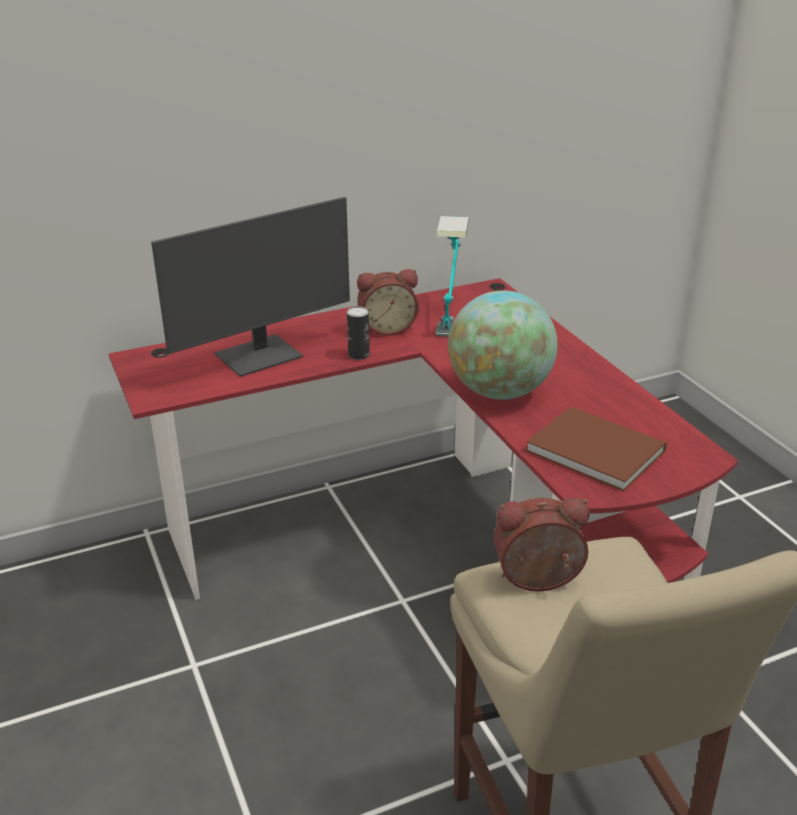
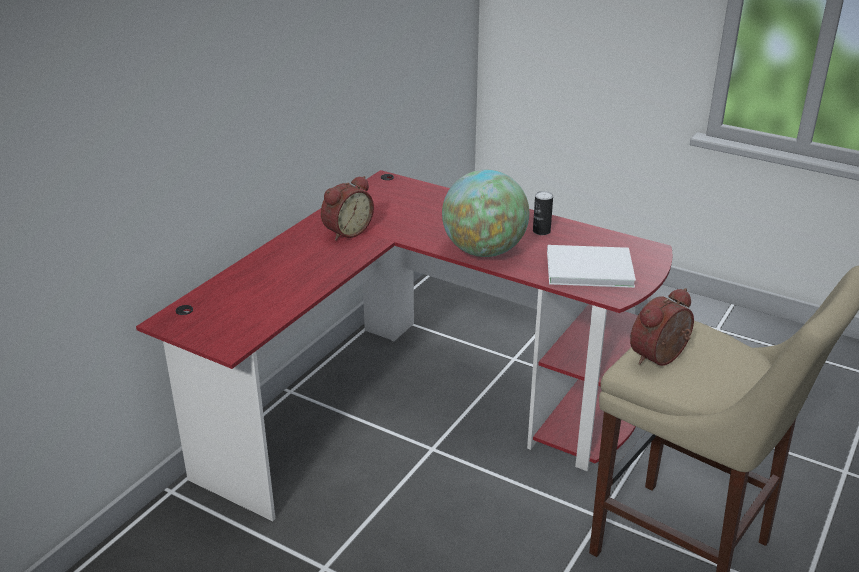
camera: 35 degrees left, 0 degrees up
monitor [151,197,350,377] -> none
can [347,306,370,360] -> can moved to [533,191,553,235]
table lamp [436,216,469,336] -> none
brown book [526,407,667,491] -> white book [547,245,636,288]

